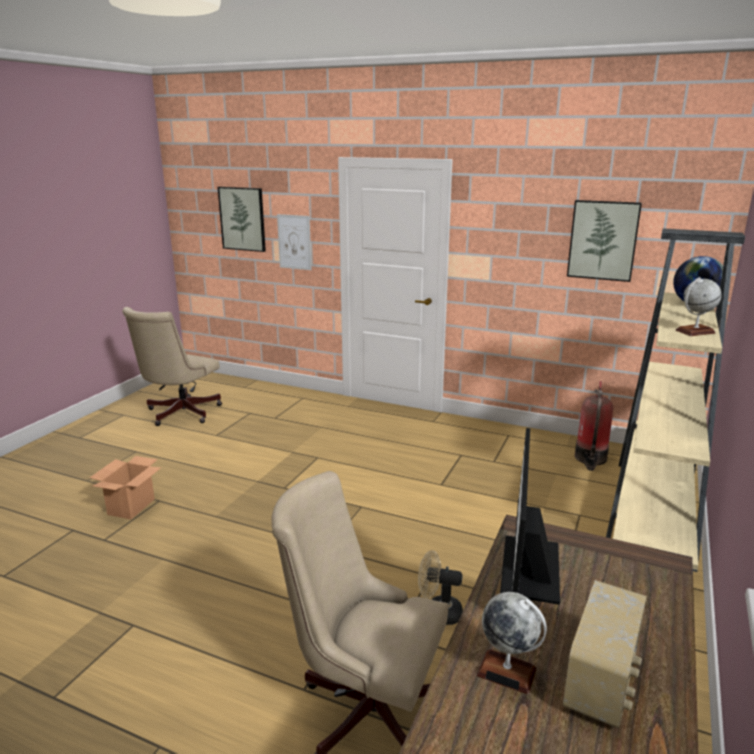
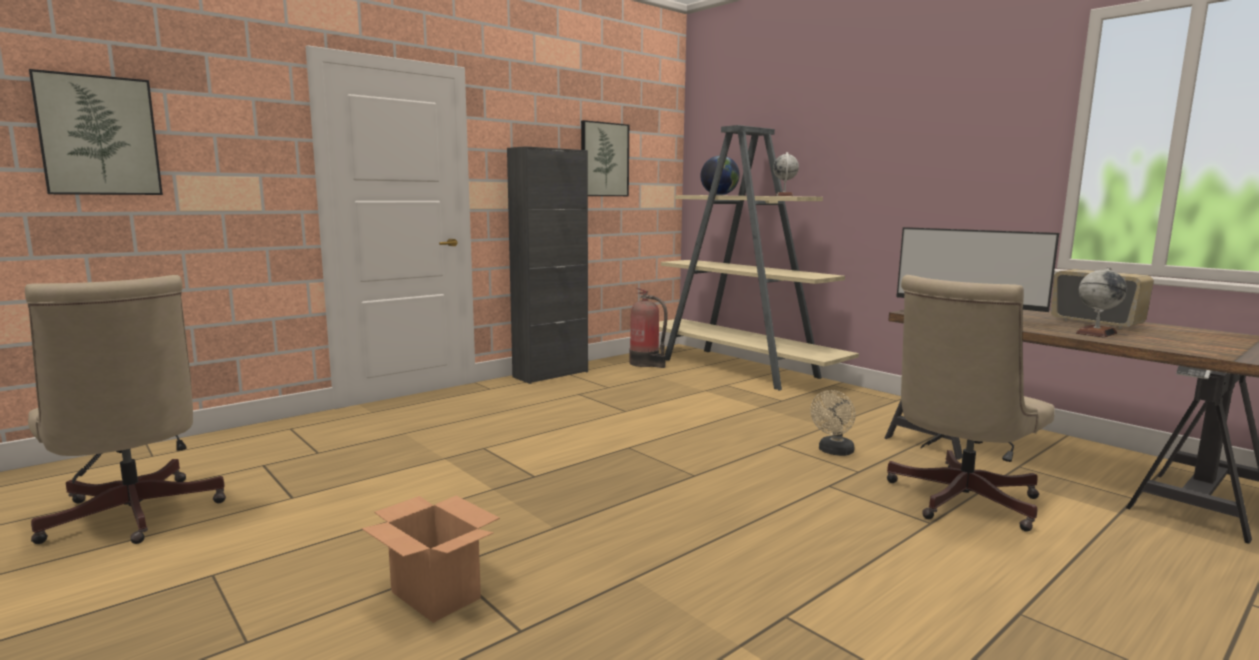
camera: 65 degrees left, 10 degrees down
picture [277,214,312,270] -> none
none -> black cabinet [507,146,588,384]

